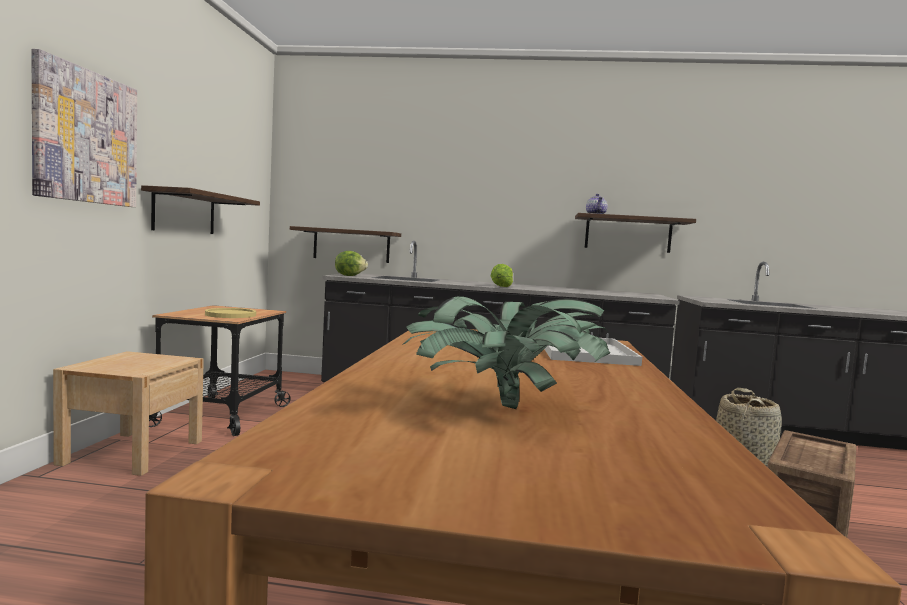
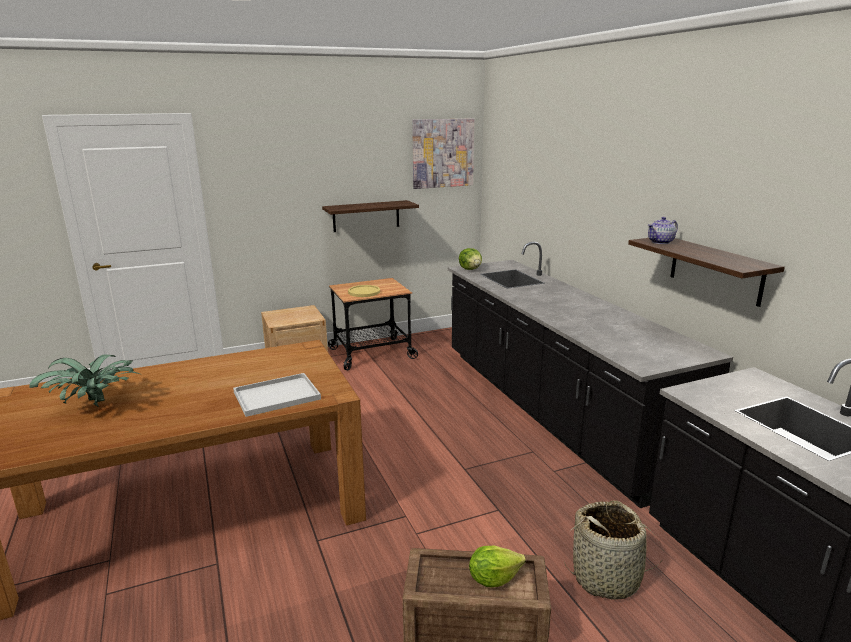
camera: 60 degrees right, 15 degrees up
picture [31,49,137,207] -> picture moved to [412,118,474,189]
shelf [290,226,401,263] -> none
lettuce [490,264,513,287] -> lettuce moved to [469,546,526,587]

